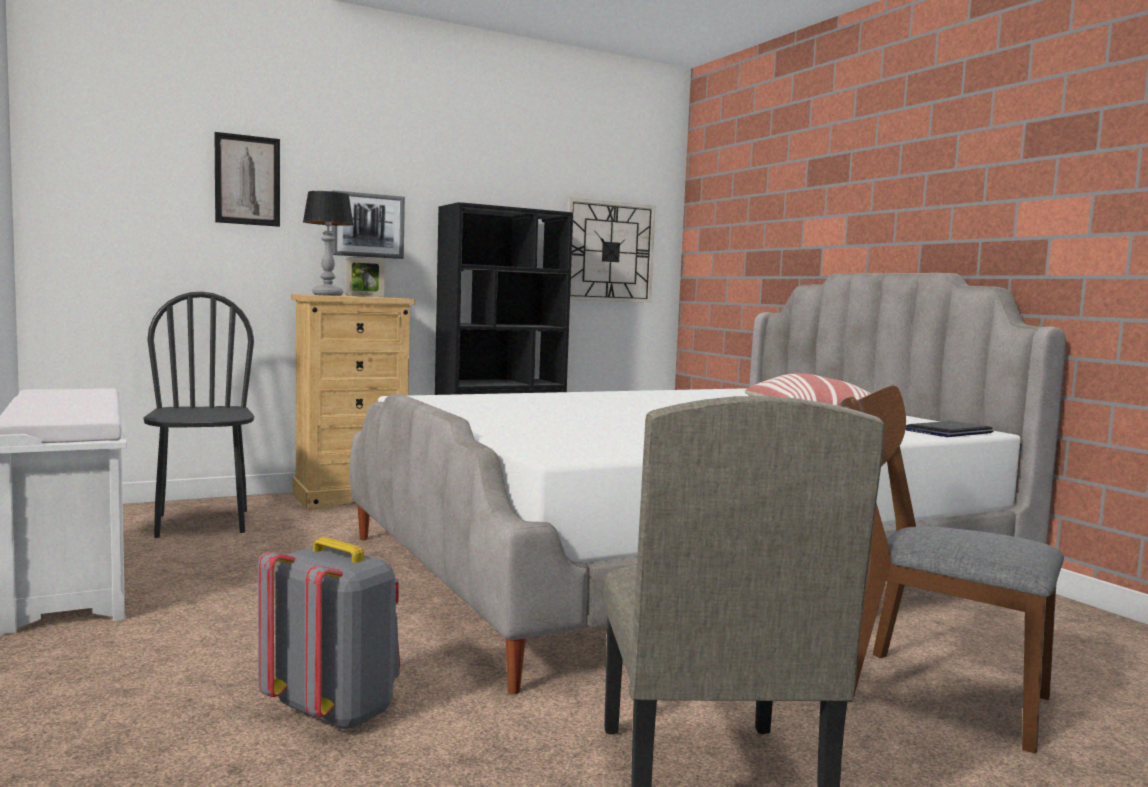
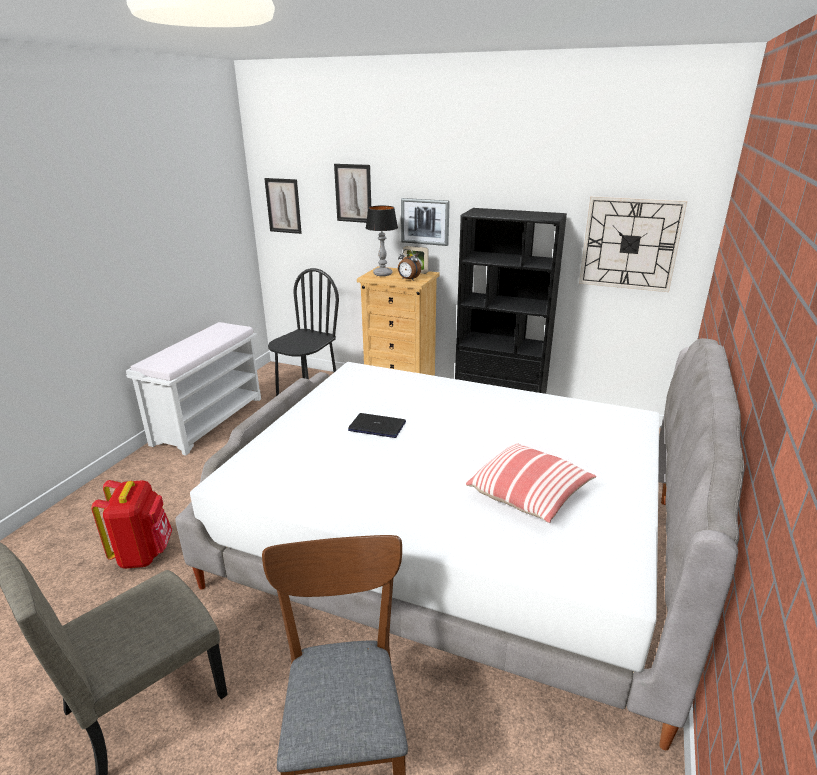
camera: 50 degrees right, 20 degrees up
grey backpack [258,537,400,731] -> red backpack [91,480,172,569]
laptop [906,421,993,437] -> laptop moved to [348,413,406,438]
none -> picture [264,178,302,234]
none -> alarm clock [398,249,421,281]

